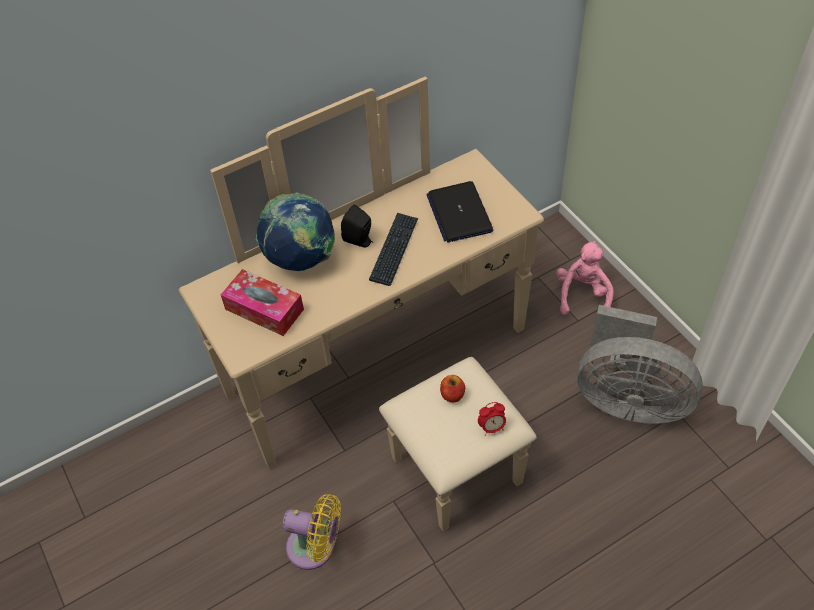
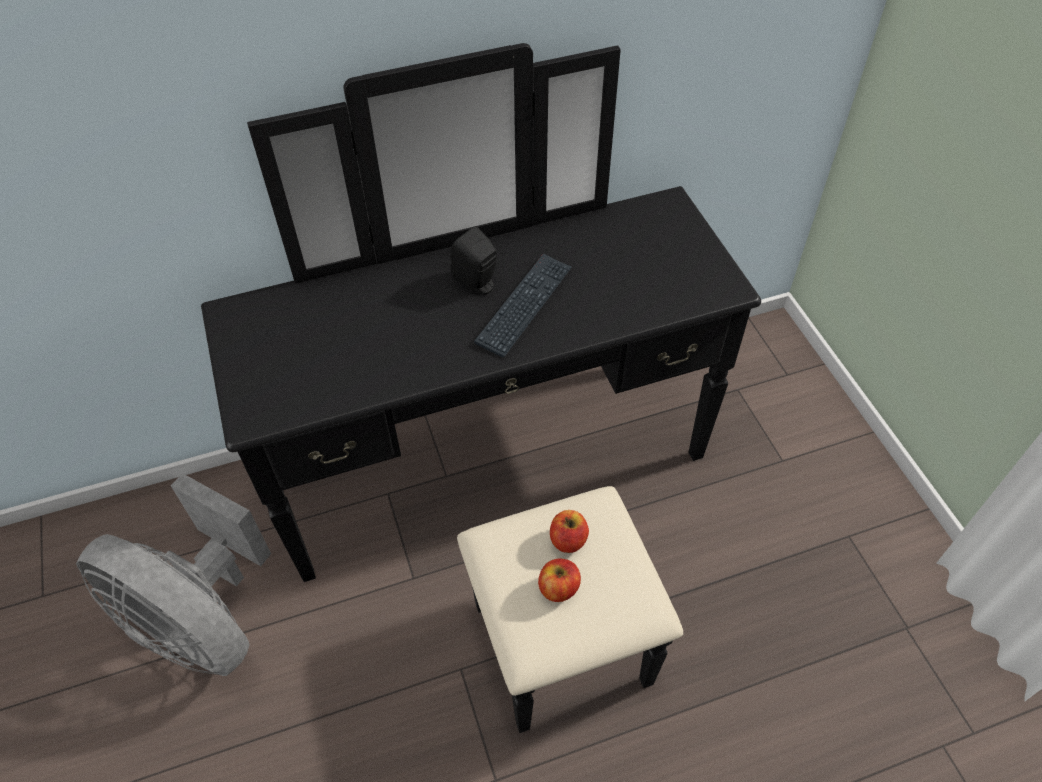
camera: 10 degrees right, 0 degrees up
beige dresser [179,76,544,531] -> black dresser [201,43,761,733]
tissue box [221,269,304,336] -> none
globe [256,192,335,271] -> none
yellow fan [282,494,341,570] -> none
laptop [426,181,493,242] -> none
alarm clock [478,402,506,436] -> none
pink plush toy [556,241,614,315] -> none
grey fan [577,305,703,424] -> grey fan moved to [76,473,271,676]
none -> apple [538,559,581,602]

